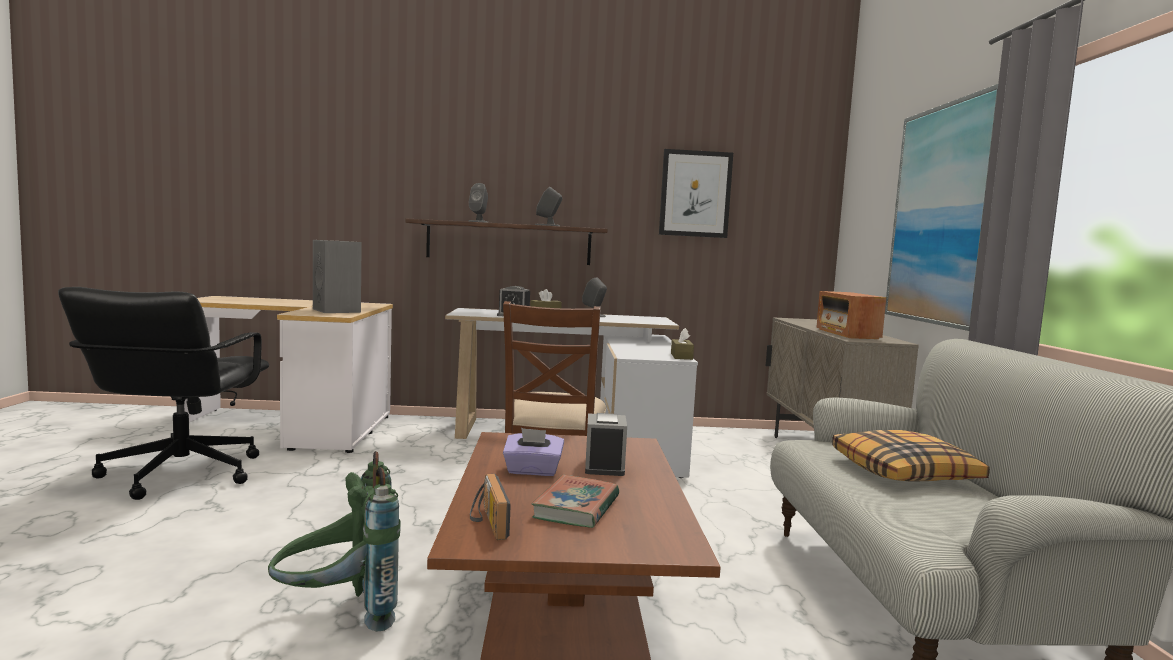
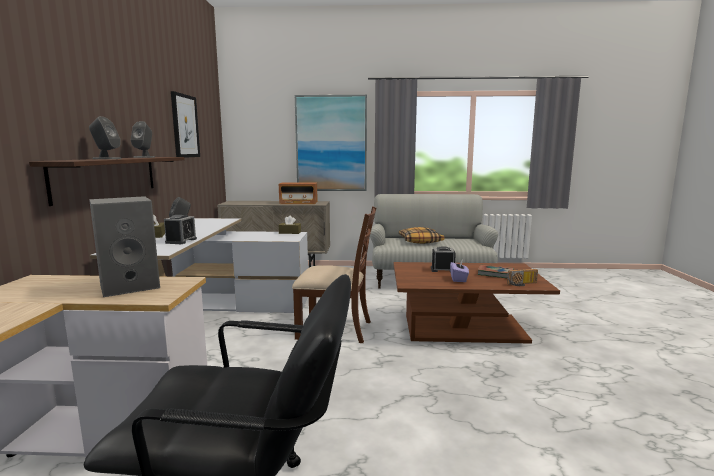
camera: 85 degrees left, 5 degrees up
green backpack [268,451,401,632] -> none

